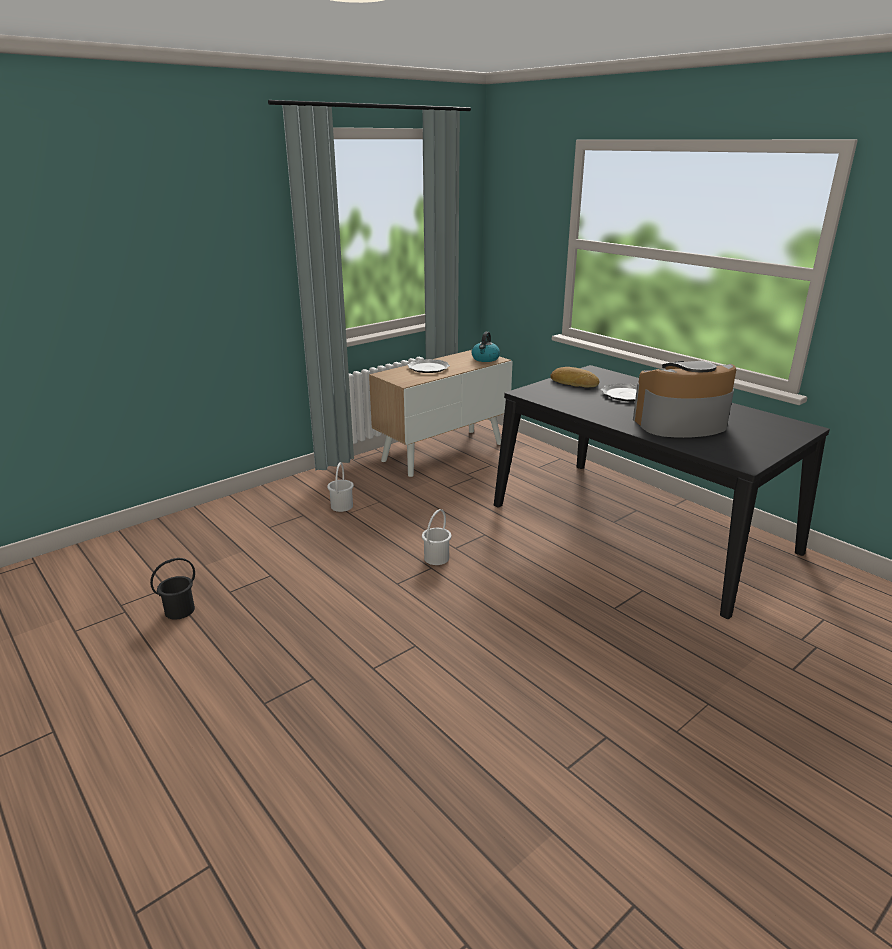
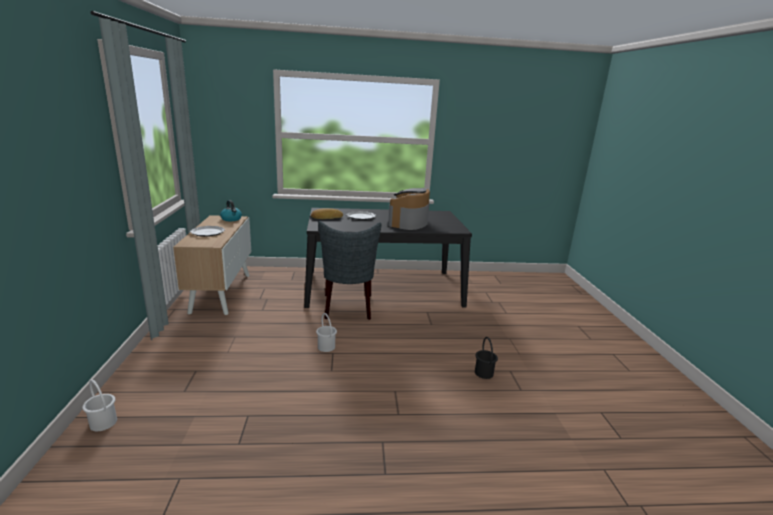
camera: 55 degrees left, 5 degrees down
black bucket [150,558,195,620] -> black bucket moved to [475,337,498,379]
white bucket [327,462,354,512] -> white bucket moved to [82,379,117,431]
none -> grey chair [318,221,381,320]

